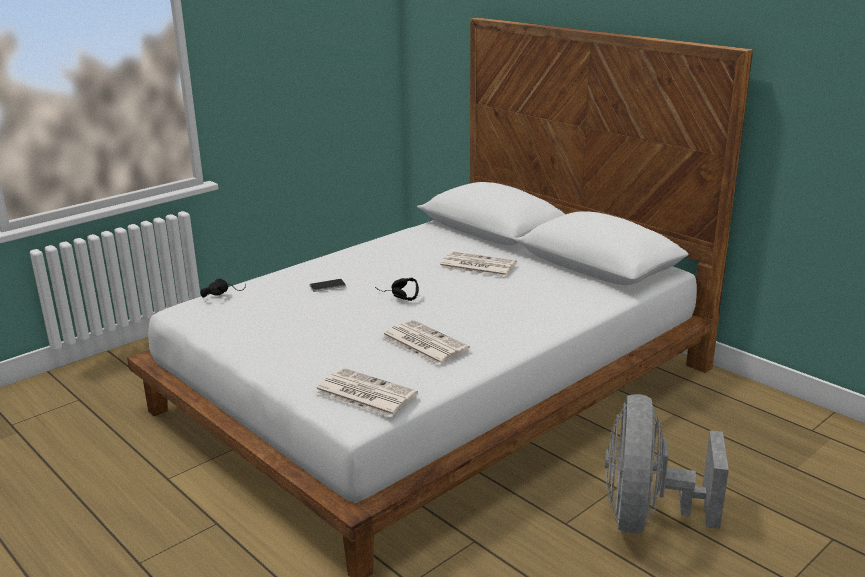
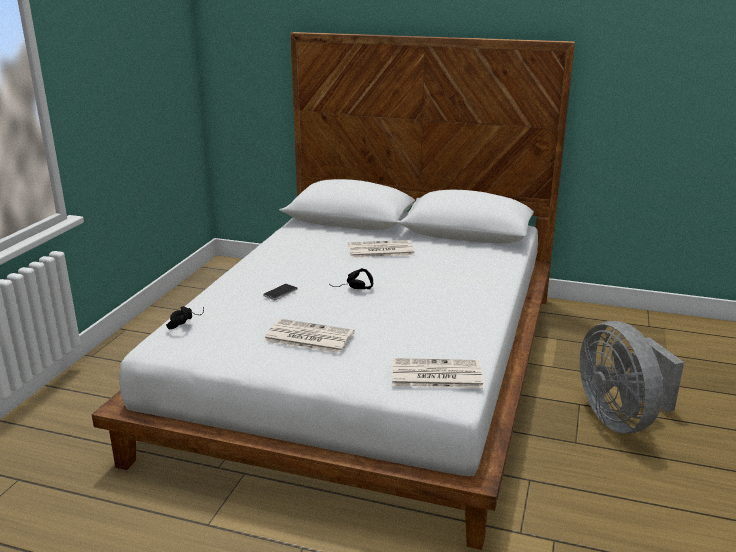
camera: 30 degrees left, 0 degrees up
newspaper [382,320,470,366] -> newspaper moved to [264,319,354,354]

